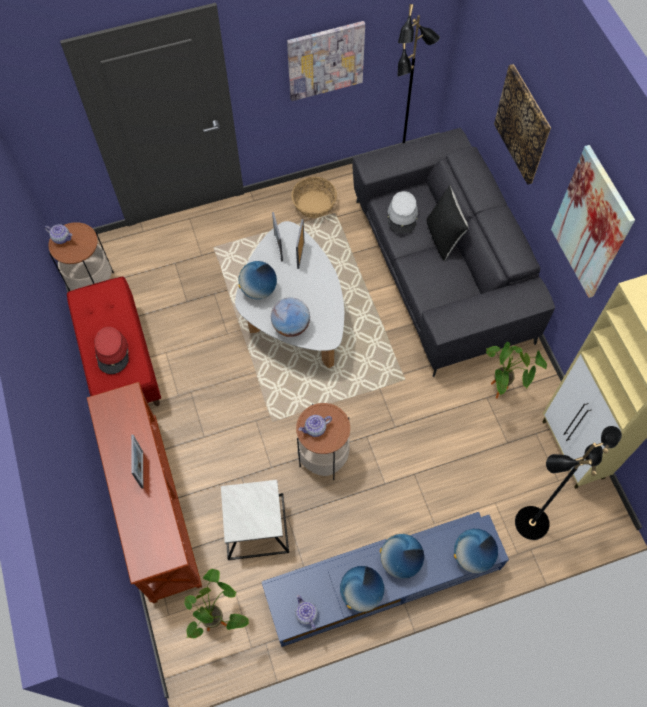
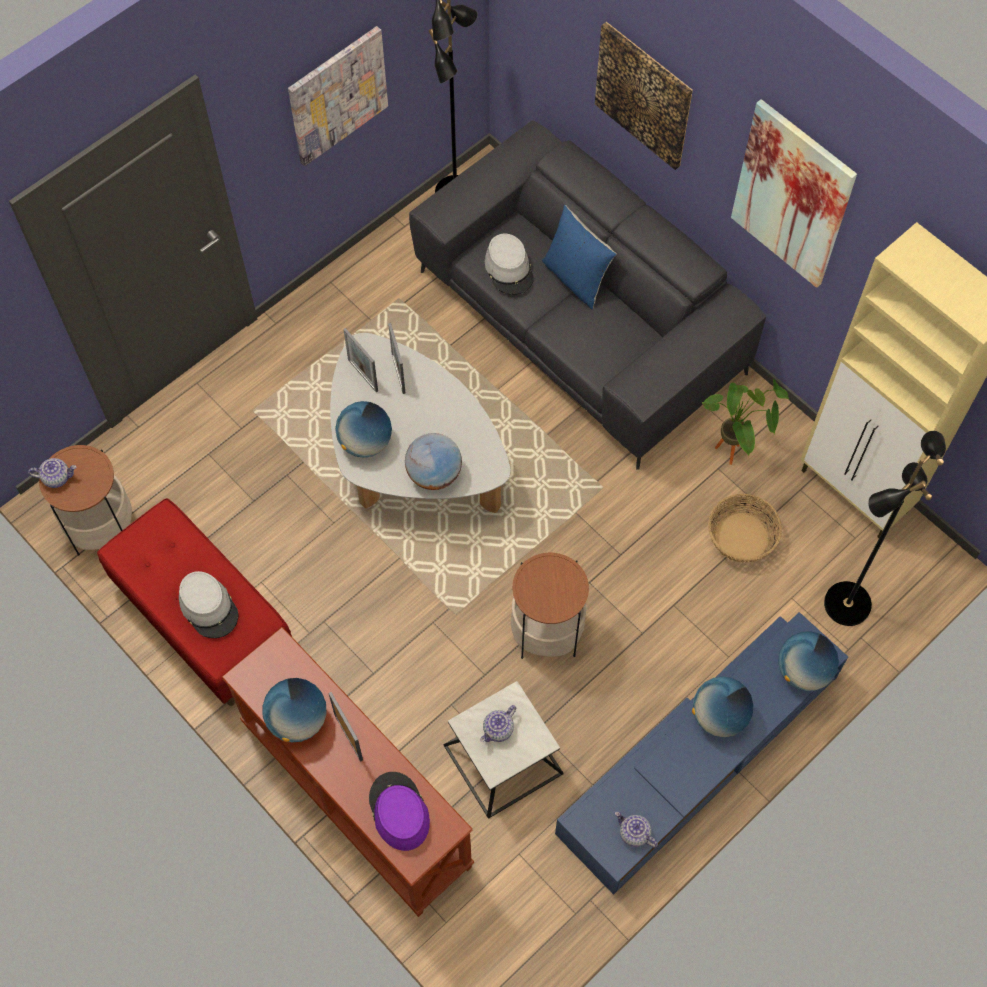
camera: 25 degrees left, 0 degrees up
red hat [95,327,129,374] -> grey hat [179,571,238,638]
potted plant [184,569,249,638] -> none
basket [291,177,337,218] -> basket moved to [708,494,782,563]
teapot [298,415,332,437] -> teapot moved to [480,705,516,742]
globe [340,566,384,612] -> globe moved to [262,678,327,742]
black pillow [427,185,469,261] -> blue pillow [542,205,617,309]
none -> purple hat [369,772,430,851]

